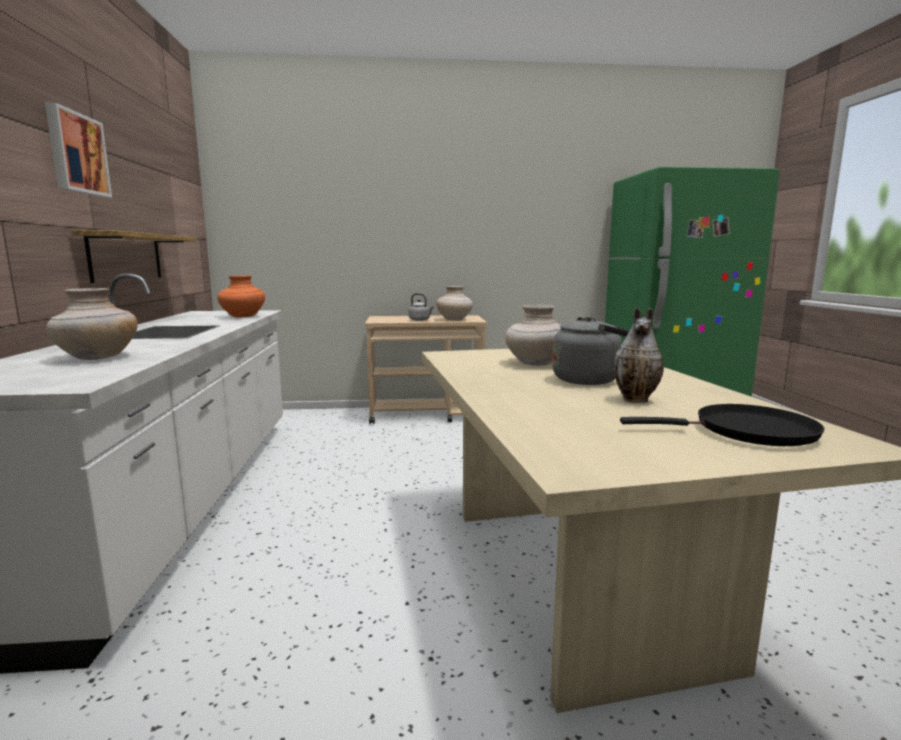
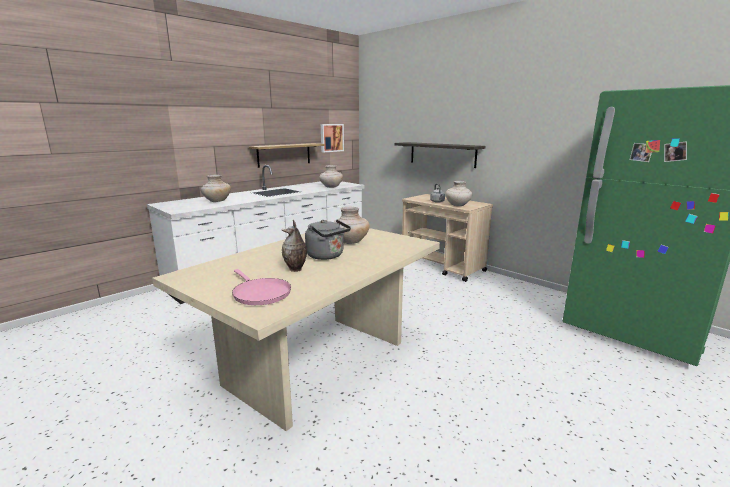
camera: 50 degrees right, 5 degrees up
picture [45,102,112,198] -> picture moved to [321,124,344,153]
orange vase [217,275,265,317] -> beige vase [319,165,343,188]
black frying pan [620,404,825,446] -> pink frying pan [232,269,291,305]
none -> shelf [395,142,485,168]

